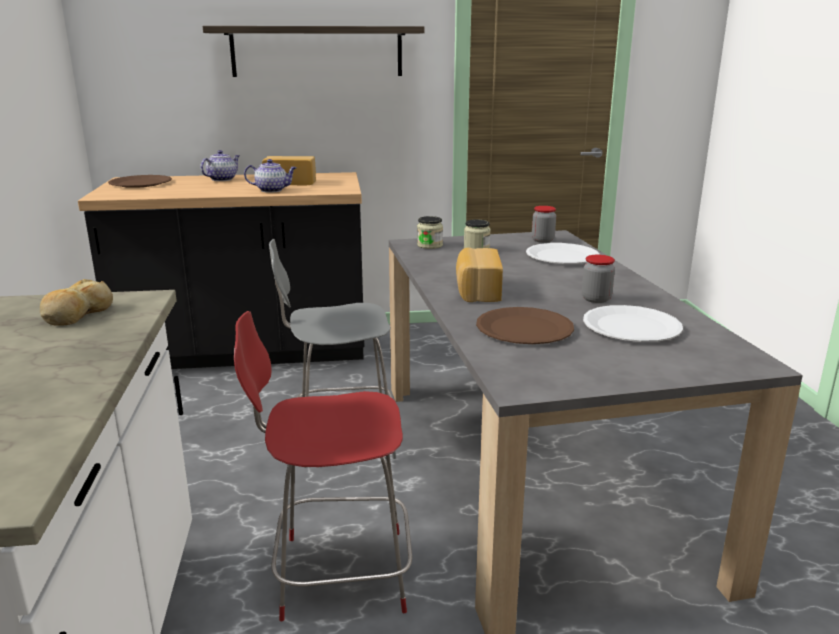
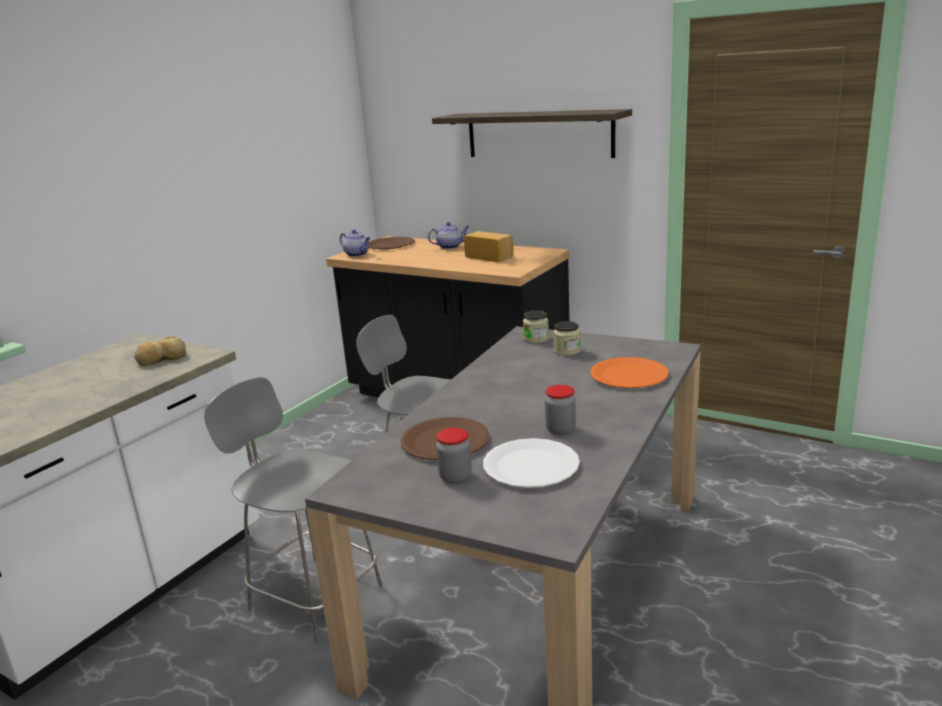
camera: 40 degrees right, 0 degrees up
red chair [234,311,412,621] -> grey chair [204,377,383,644]
teapot [244,159,297,193] -> teapot moved to [340,229,370,257]
bread [456,248,503,302] -> none
white plate [526,243,600,264] -> orange plate [590,357,669,388]
jar [532,206,556,243] -> jar moved to [436,428,472,484]

